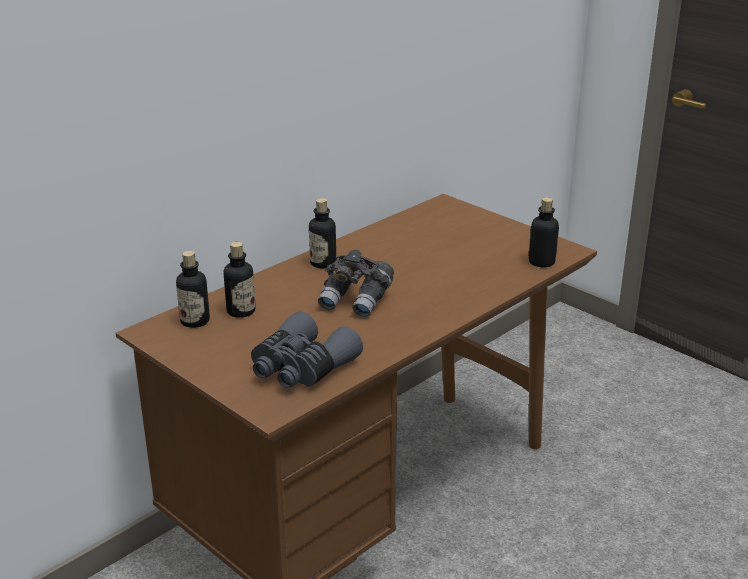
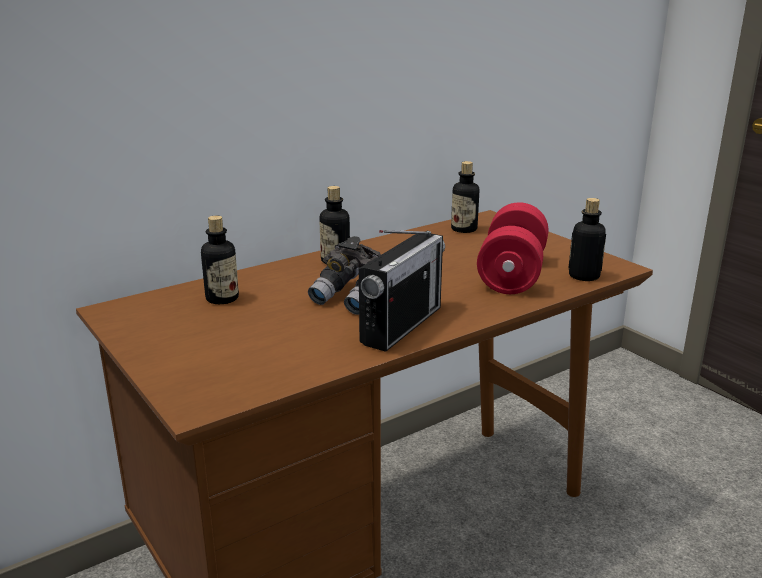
camera: 10 degrees right, 5 degrees down
bottle [176,251,210,328] -> bottle moved to [451,161,479,233]
grey binoculars [251,311,363,388] -> none
none -> radio [359,230,445,352]
none -> red dumbbell [477,202,548,294]

